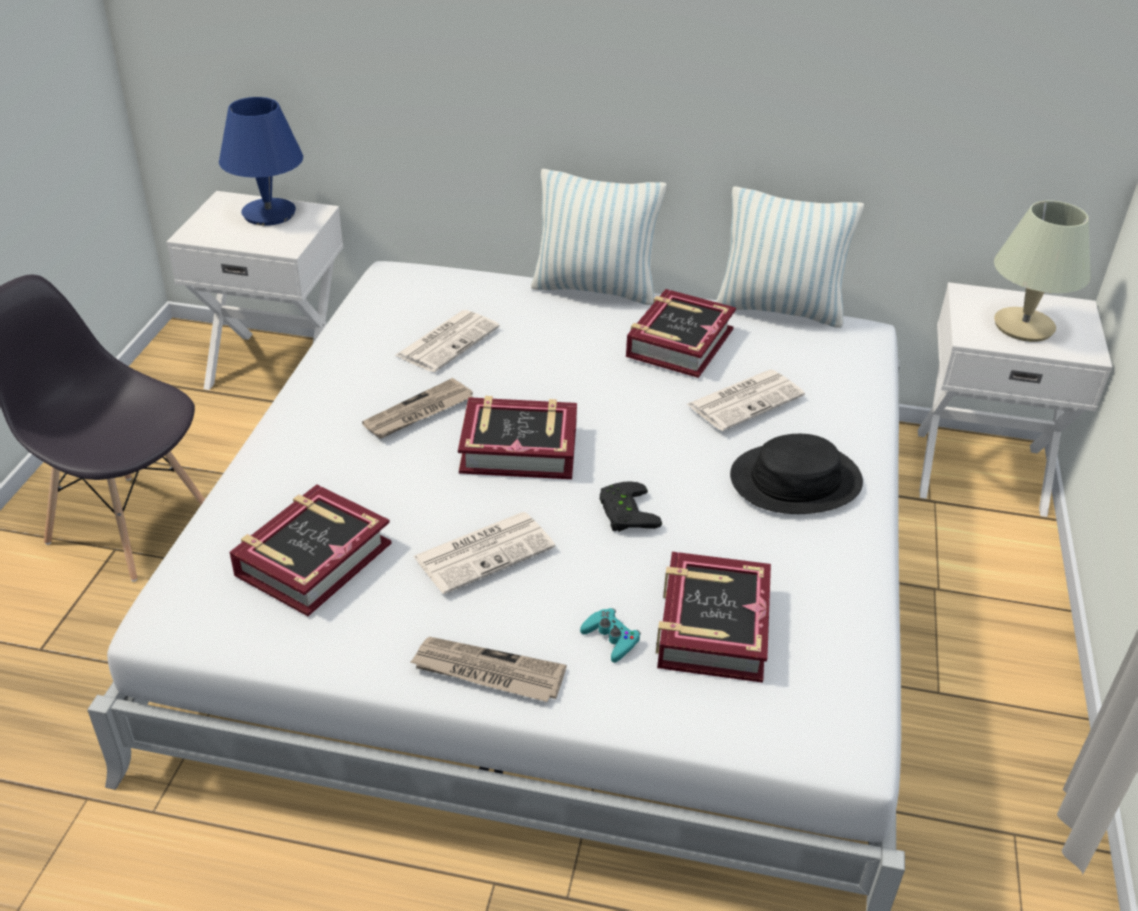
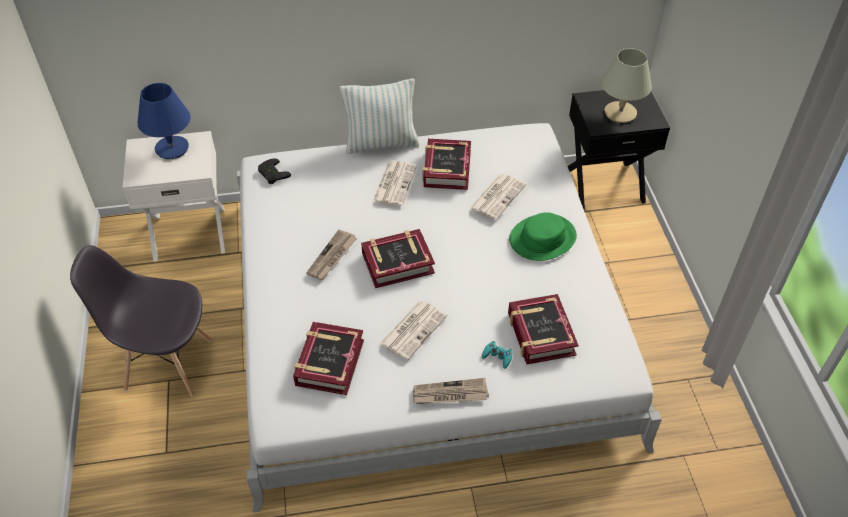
camera: 20 degrees left, 10 degrees up
newspaper [395,310,500,372] -> newspaper moved to [373,161,417,206]
black game controller [600,481,662,532] -> black game controller moved to [258,158,291,184]
pillow [716,186,864,328] -> none
black hat [730,434,863,514] -> green hat [509,212,577,261]
white nightstand [918,282,1112,517] -> black nightstand [568,90,670,211]

